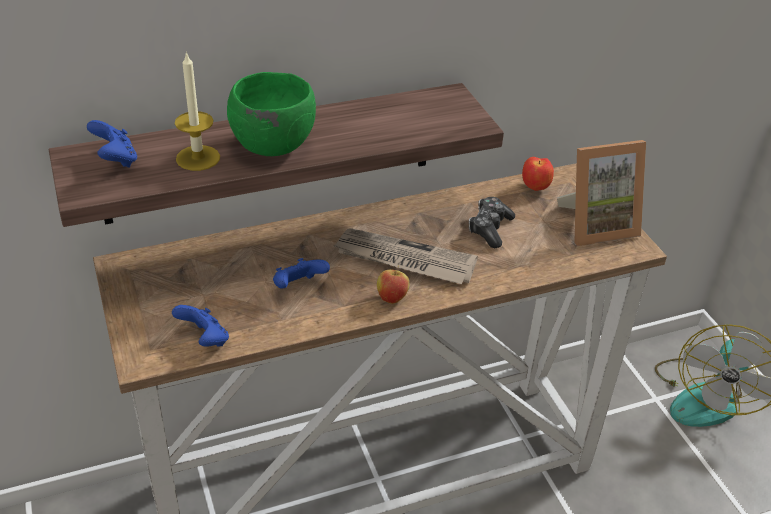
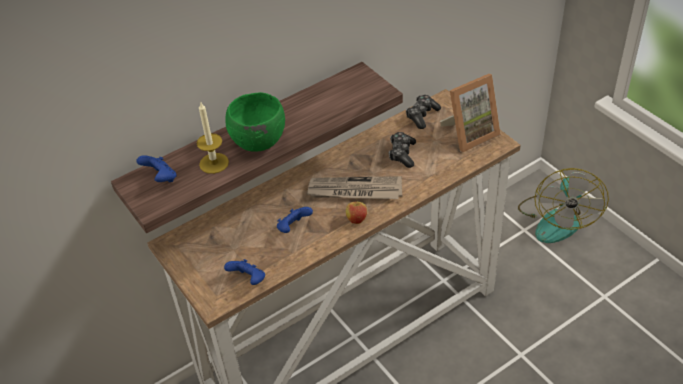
camera: 10 degrees left, 5 degrees up
apple [522,157,554,191] -> game controller [406,95,441,129]

